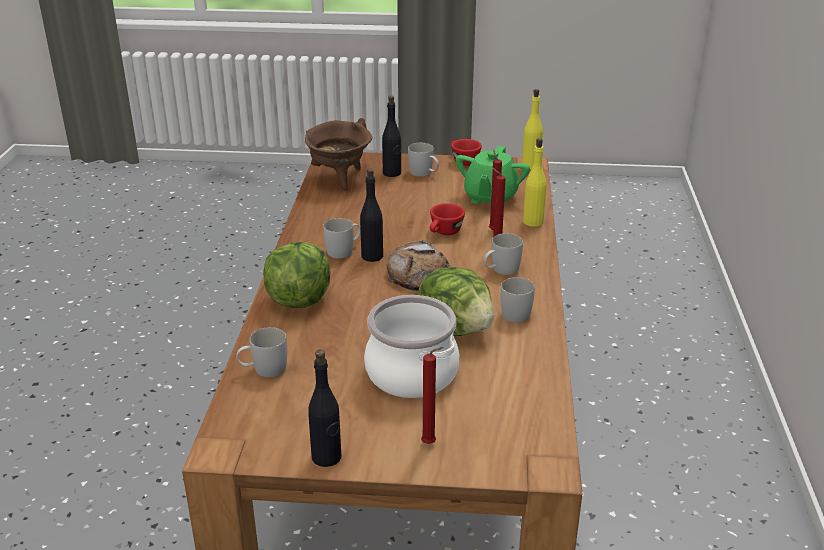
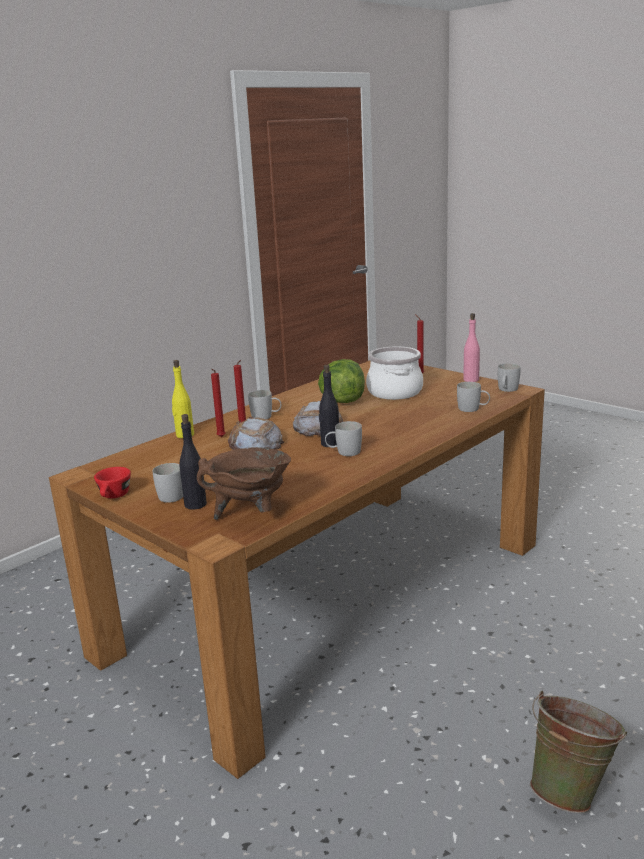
camera: 140 degrees left, 10 degrees down
lettuce [263,242,330,308] -> none
black bottle [308,350,342,467] -> pink bottle [463,313,480,382]
red cup [430,203,465,235] -> bread [228,417,284,450]
green teapot [456,146,530,206] -> none
white mug [501,277,535,323] -> white mug moved to [498,363,521,392]
yellow bottle [522,89,543,169] -> none
none -> green bucket [530,691,627,813]

